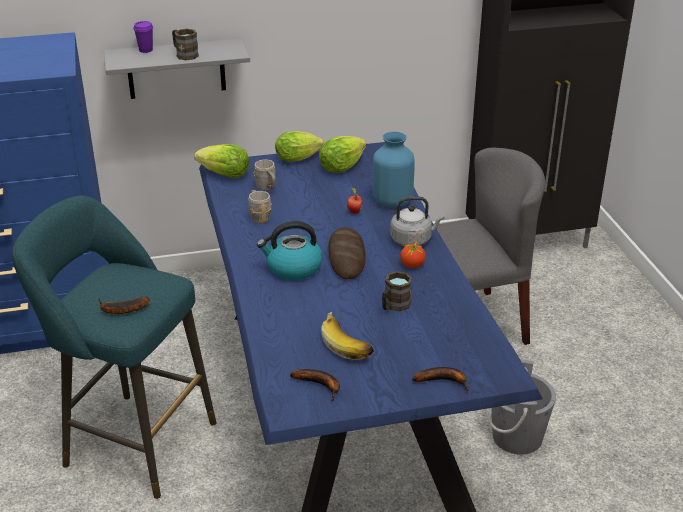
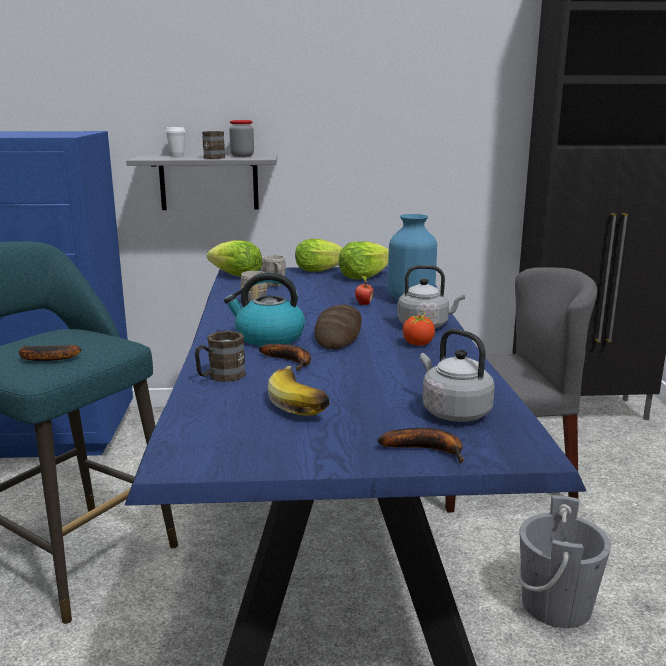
camera: 10 degrees right, 15 degrees down
purple cup [134,21,153,53] -> white cup [166,127,185,157]
banana [290,369,340,401] -> banana moved to [259,344,311,371]
brown mug [382,271,412,311] -> brown mug moved to [195,331,246,382]
none -> jar [229,120,254,157]
none -> grey kettle [420,329,495,422]

